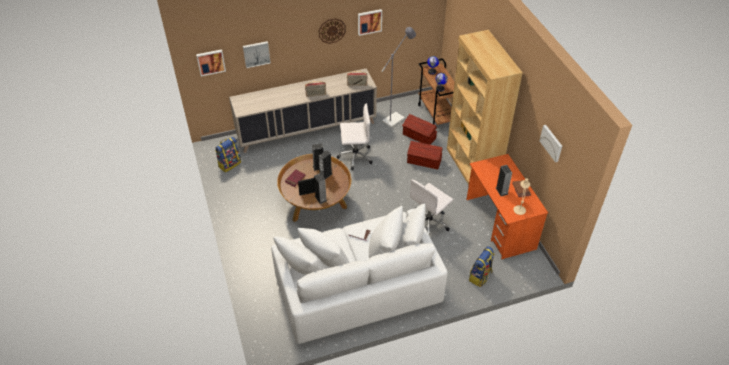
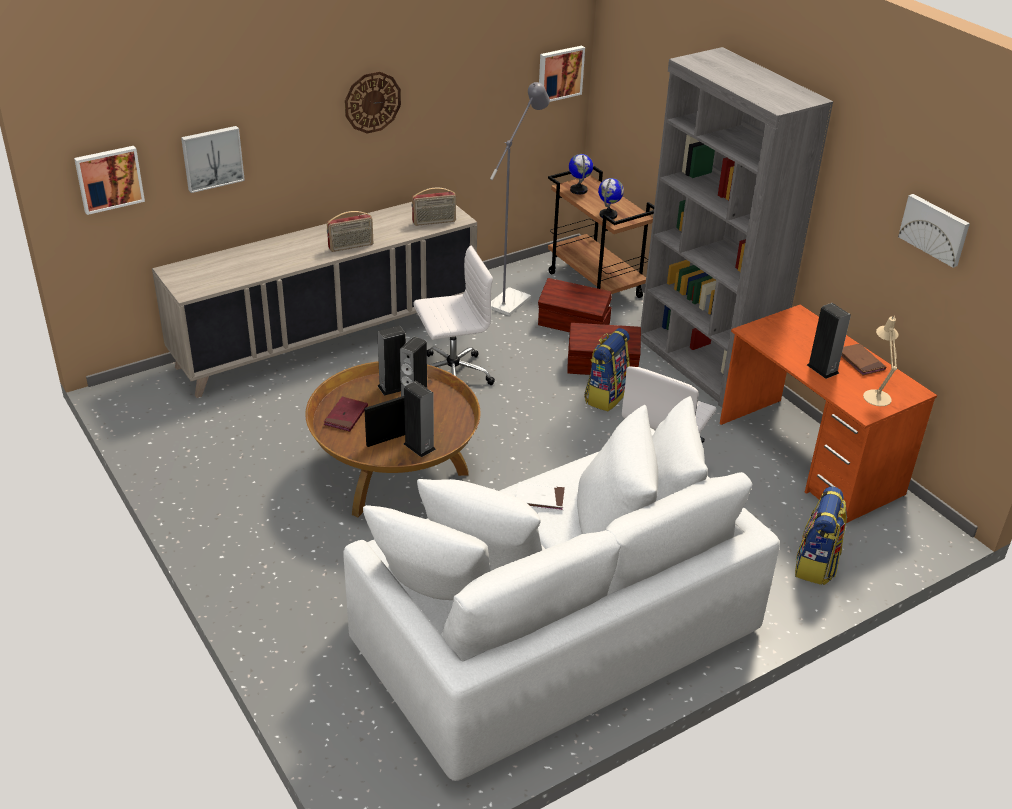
camera: 15 degrees left, 10 degrees down
backpack [215,137,241,172] -> backpack moved to [584,328,630,411]
picture [358,9,382,36] -> picture moved to [539,46,585,102]
brown bookcase [447,30,523,185] -> grey bookcase [641,47,833,408]

